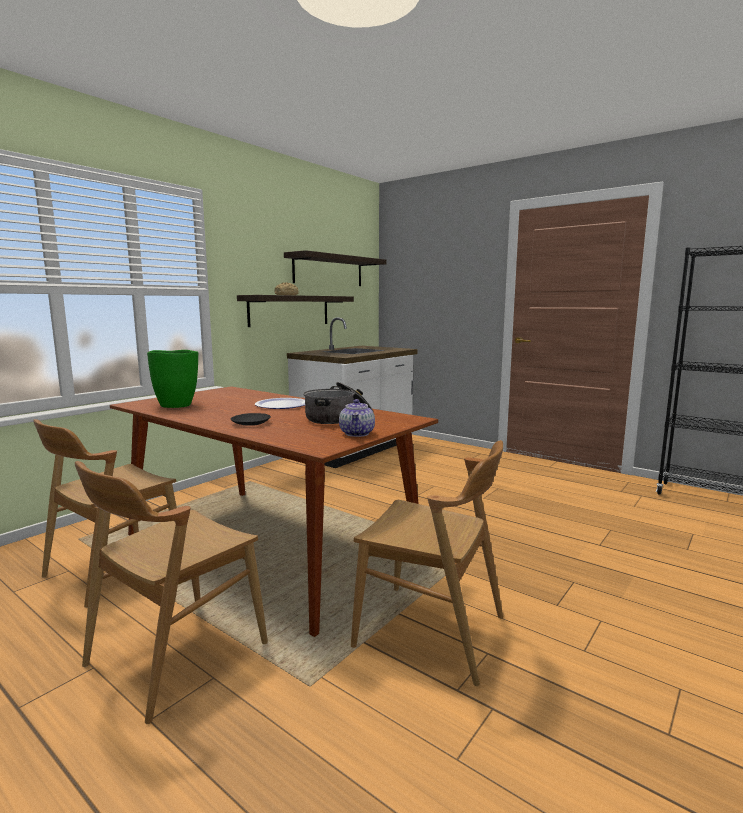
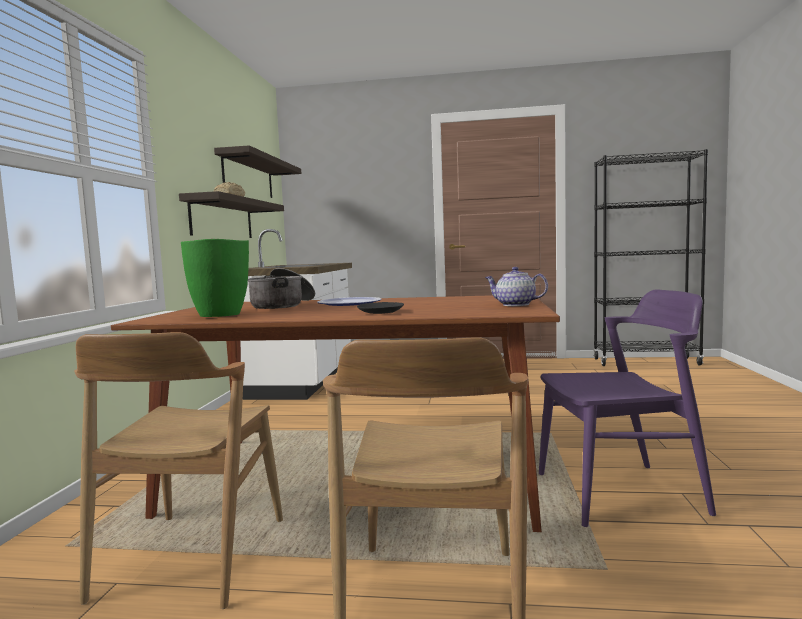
camera: 30 degrees left, 5 degrees down
cooking pot [303,382,373,424] -> cooking pot moved to [248,268,315,309]
teapot [339,399,375,437] -> teapot turned 150 degrees clockwise [485,267,548,306]
brown chair [351,440,503,686] -> purple chair [539,289,716,527]

